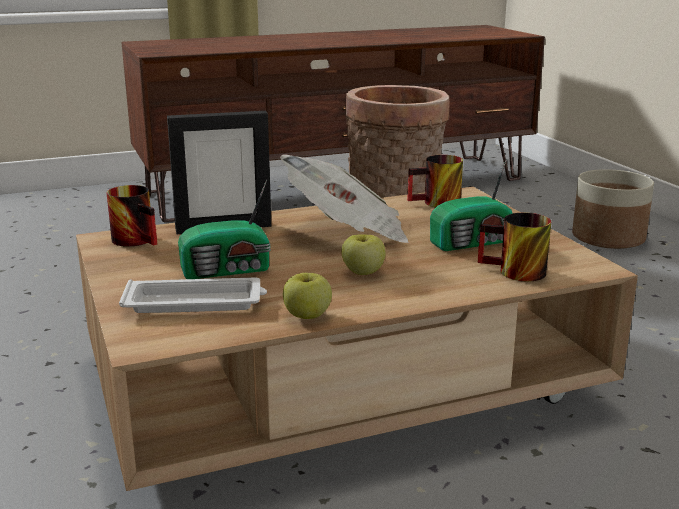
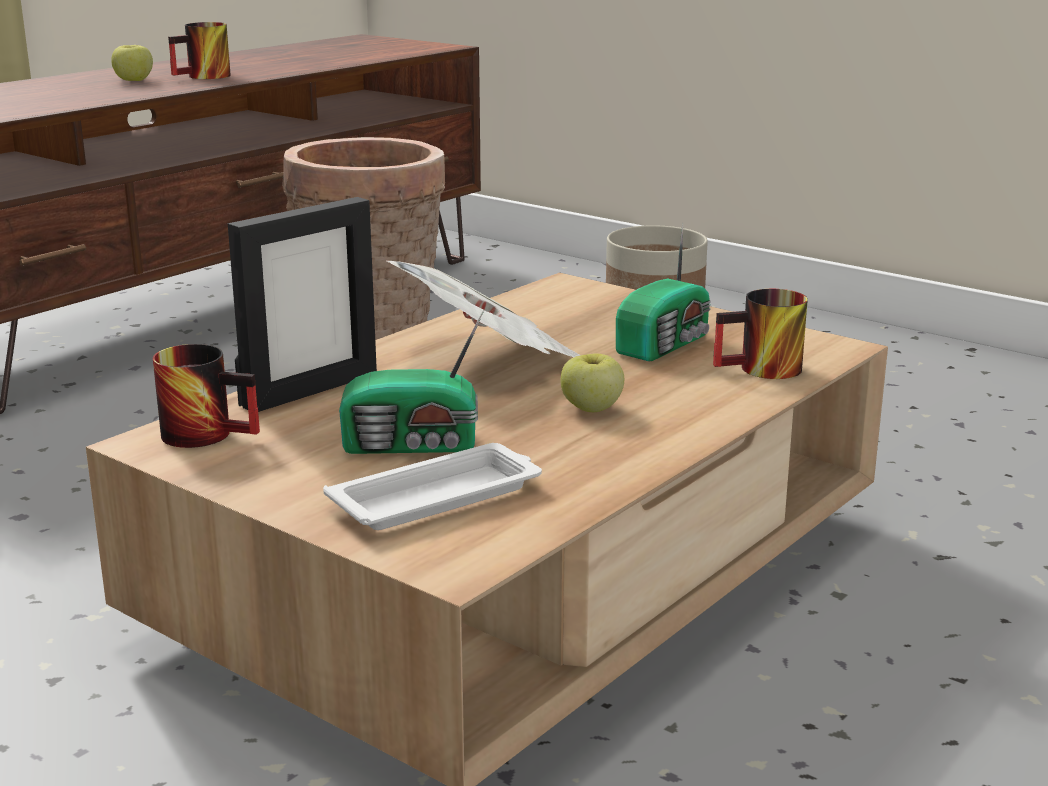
camera: 30 degrees left, 0 degrees up
radio [178,179,271,279] -> radio turned 45 degrees clockwise [339,311,484,454]
apple [283,273,332,319] -> apple moved to [111,45,153,81]
mug [407,155,463,207] -> mug moved to [168,22,231,79]

